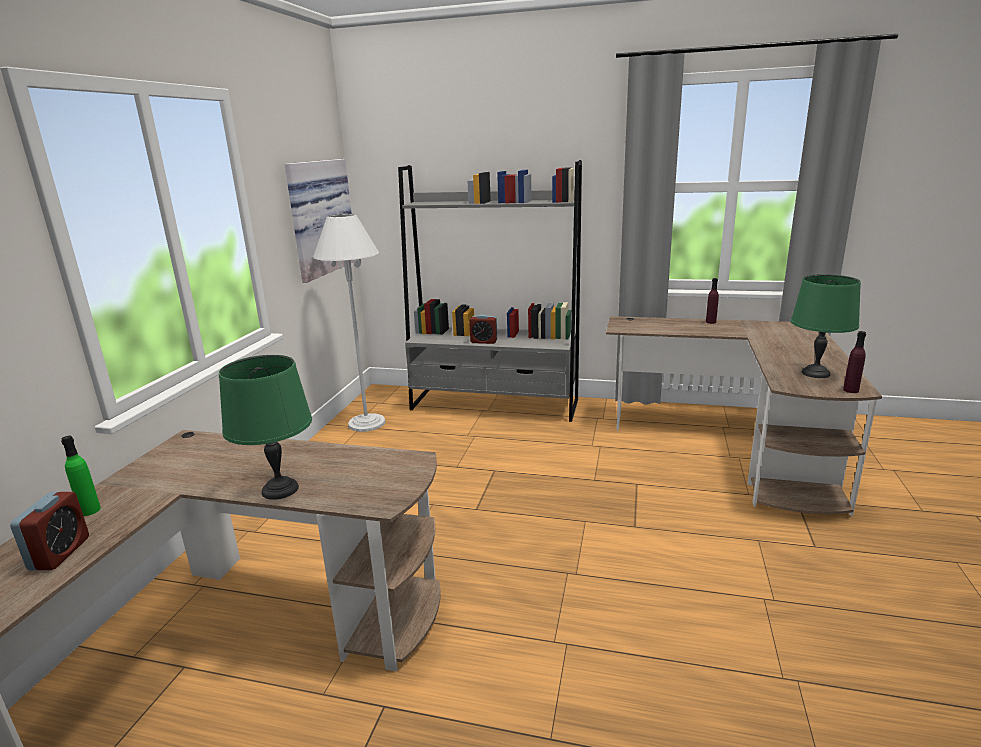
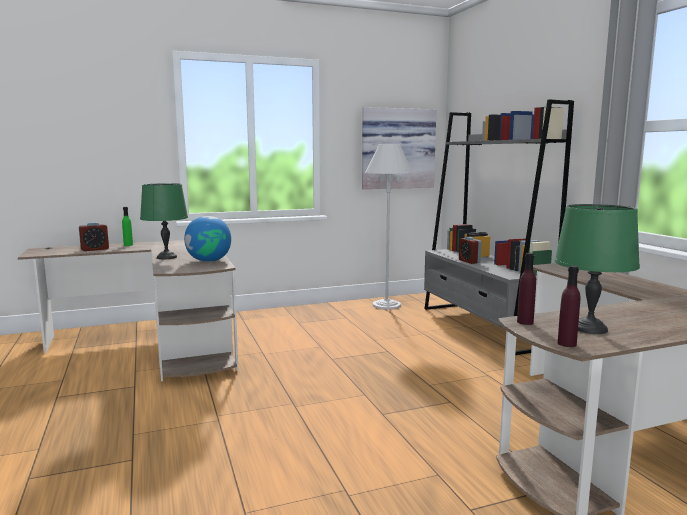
camera: 55 degrees right, 10 degrees down
purple bottle [706,278,719,324] -> purple bottle moved to [517,253,536,325]
none -> globe [184,216,231,262]

